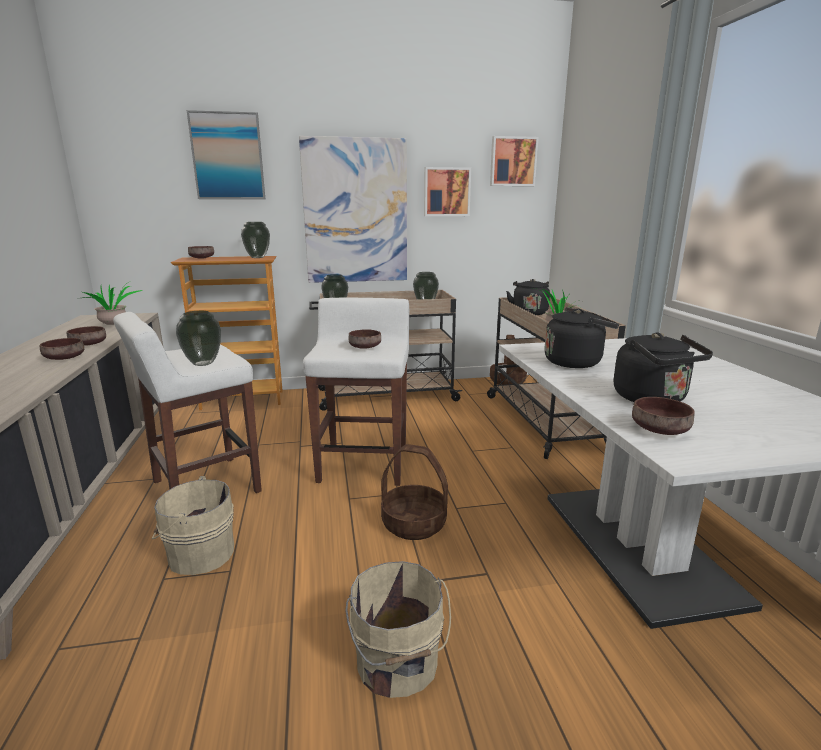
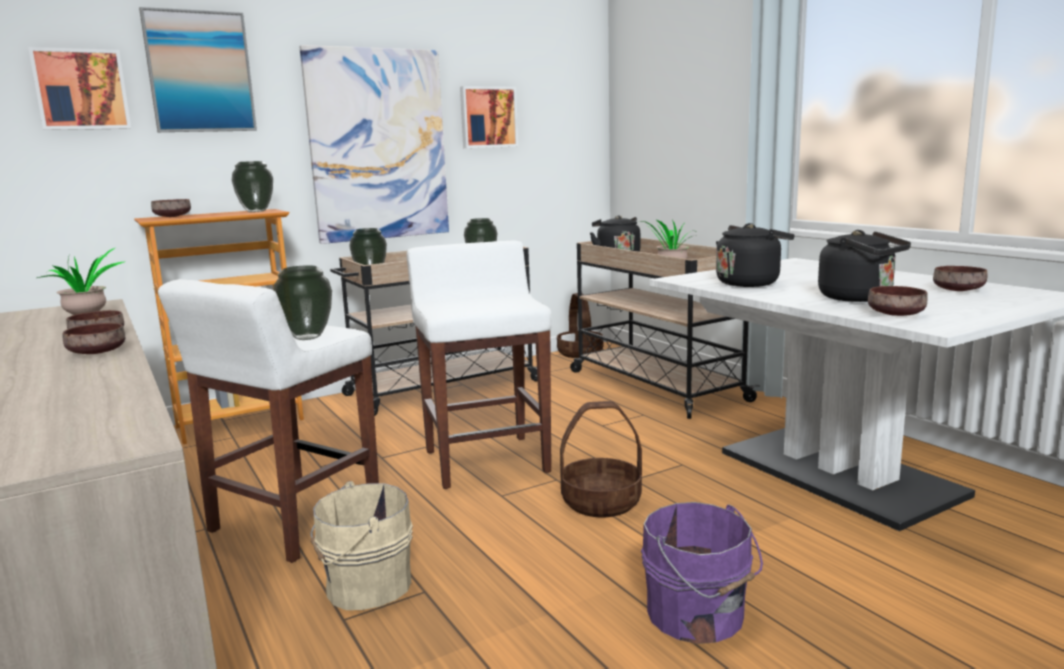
camera: 20 degrees left, 5 degrees down
beige bucket [345,561,451,698] -> purple bucket [641,502,763,644]
brown bowl [349,329,381,349] -> brown bowl moved to [933,266,988,291]
picture [490,136,539,186] -> picture moved to [28,47,131,130]

